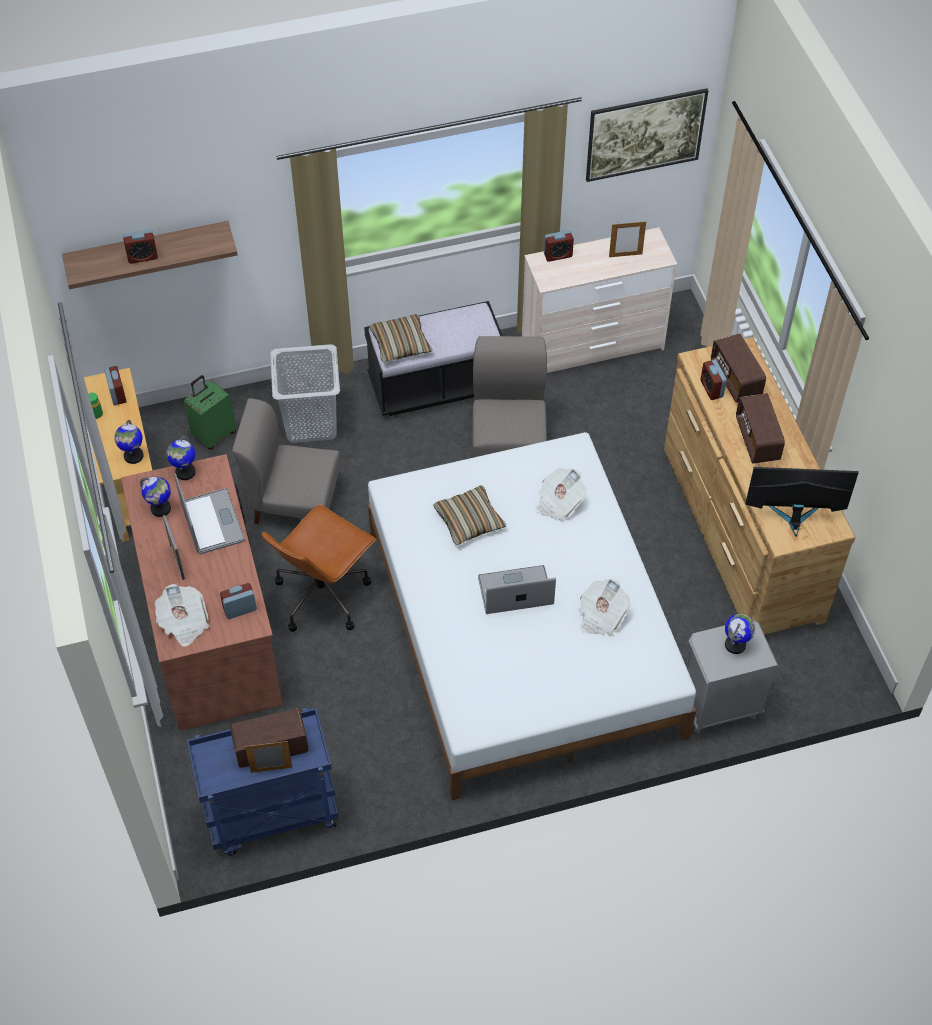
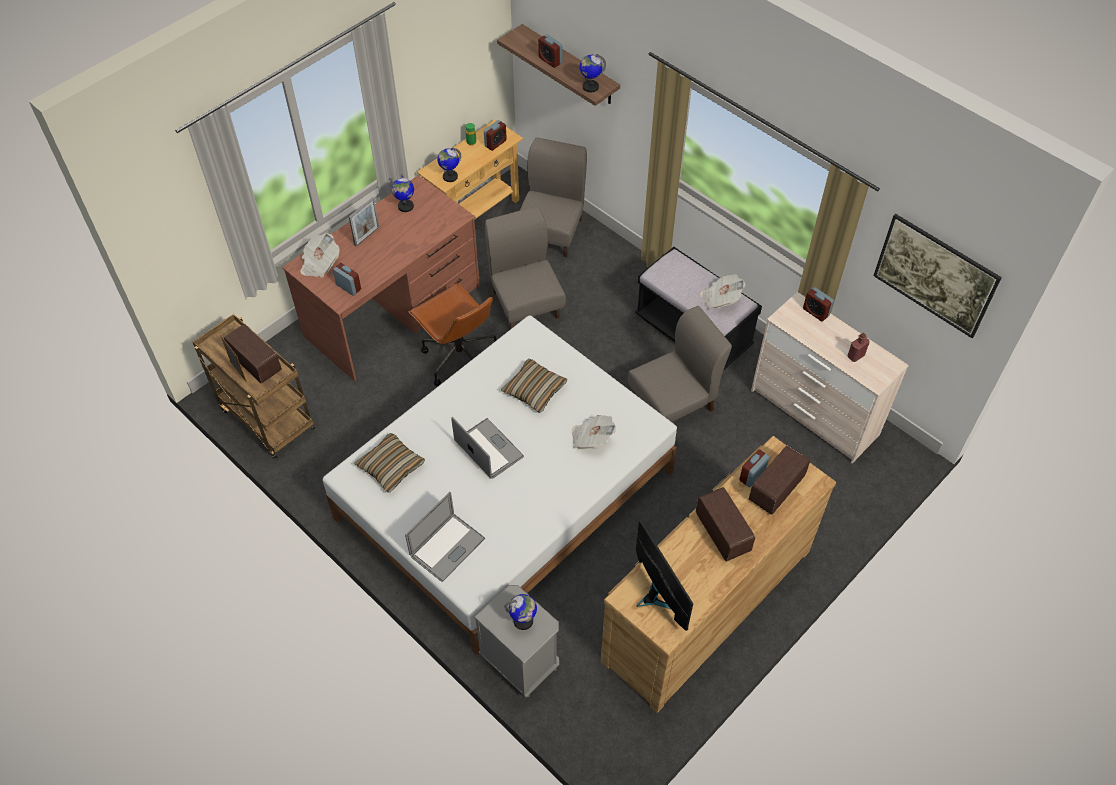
camera: 60 degrees right, 0 degrees up
globe [166,436,196,480] -> globe moved to [580,54,606,92]
laptop [174,473,245,554] -> laptop moved to [405,492,485,582]
green suitcase [184,375,236,450] -> grey chair [520,137,587,257]
blue cart [187,708,339,856] -> brown cart [193,314,315,459]
brown office chair [261,504,376,632] -> brown office chair turned 135 degrees counterclockwise [409,283,496,386]
grey laundry basket [270,344,340,443] -> none
pillow [370,314,432,363] -> pillow moved to [354,433,425,493]
newspaper [579,579,630,636] -> newspaper moved to [700,274,745,309]
picture frame [609,222,646,257] -> red bottle [848,333,870,362]
radio [736,393,785,464] -> radio turned 105 degrees clockwise [696,487,755,562]

